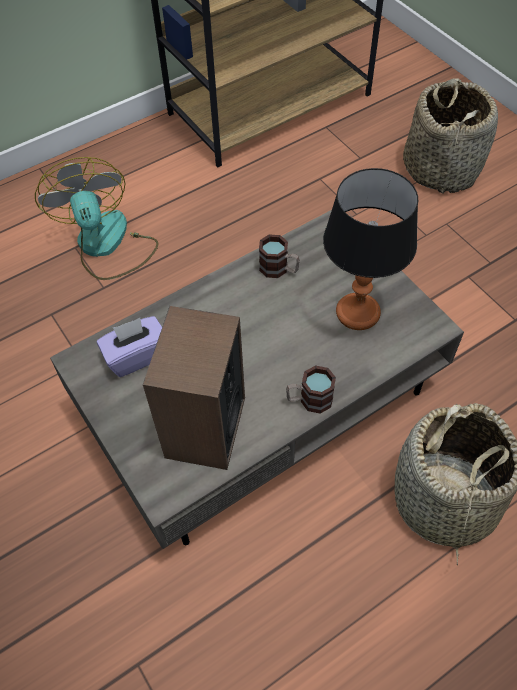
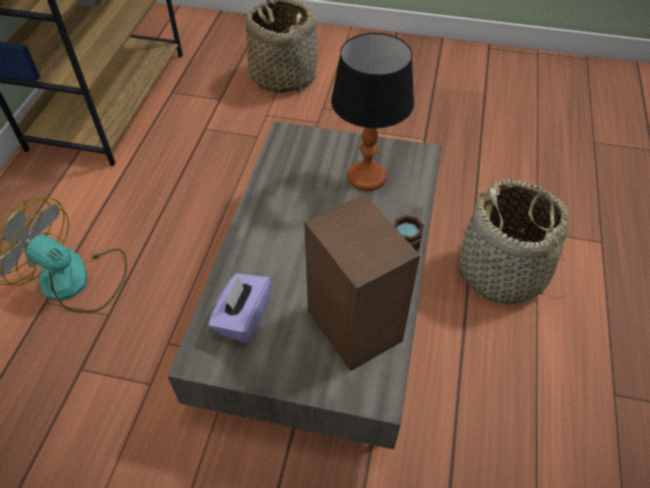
camera: 45 degrees left, 5 degrees down
mug [259,235,300,278] -> none

